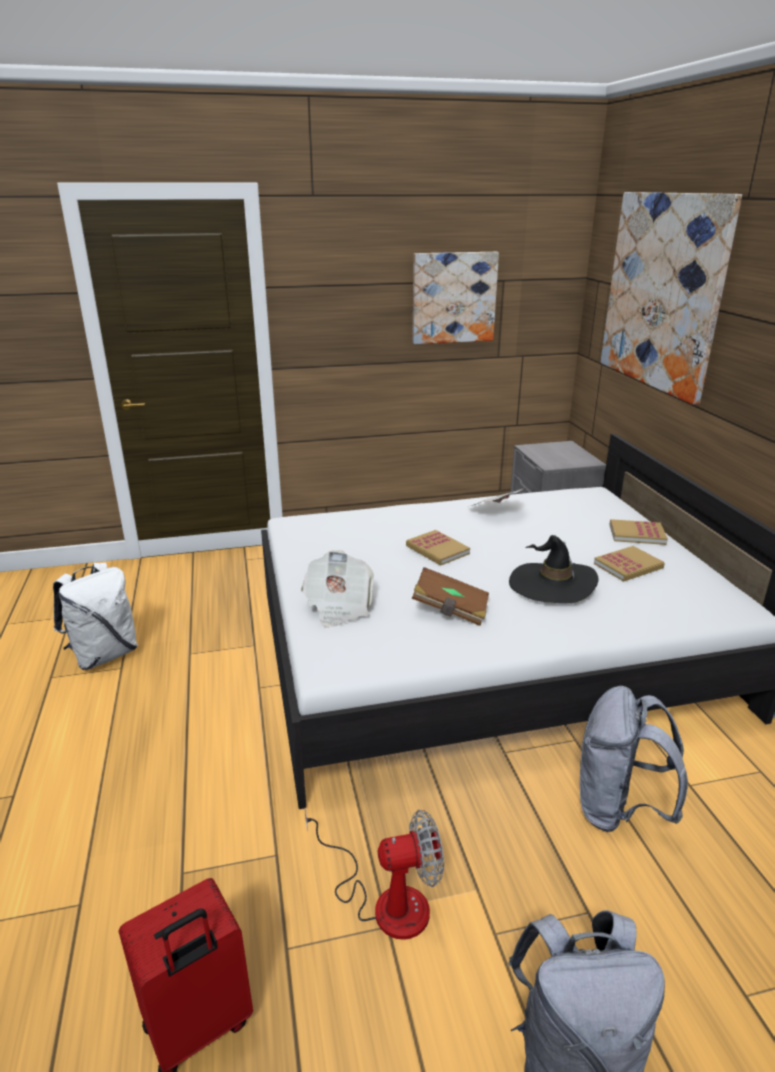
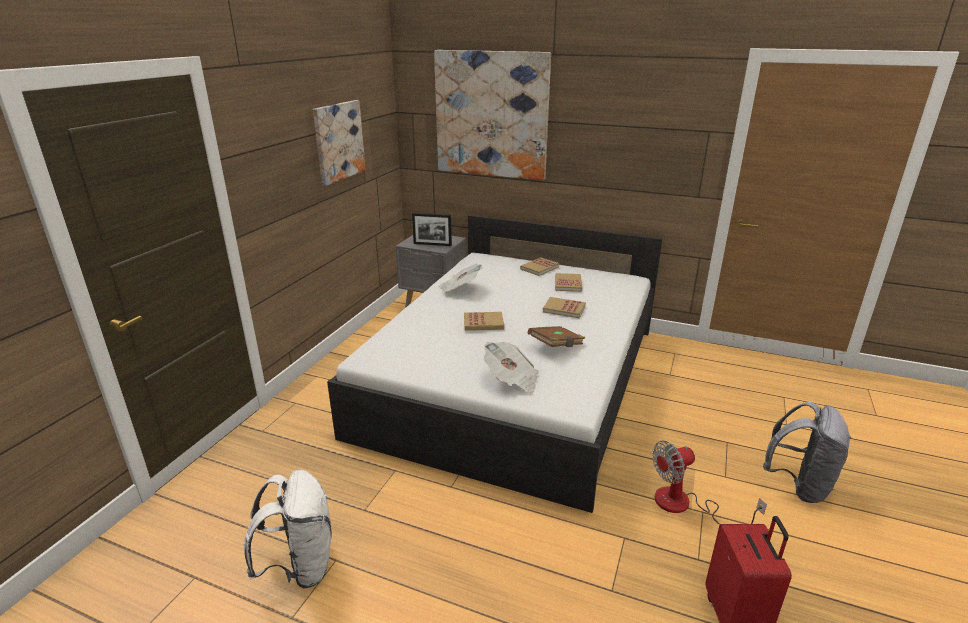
camera: 55 degrees left, 0 degrees up
fan [305,808,444,940] -> fan turned 135 degrees counterclockwise [652,440,767,525]
black hat [509,535,598,603] -> book [543,297,586,318]
grey backpack [580,686,688,832] -> none
none -> picture frame [412,213,452,246]

